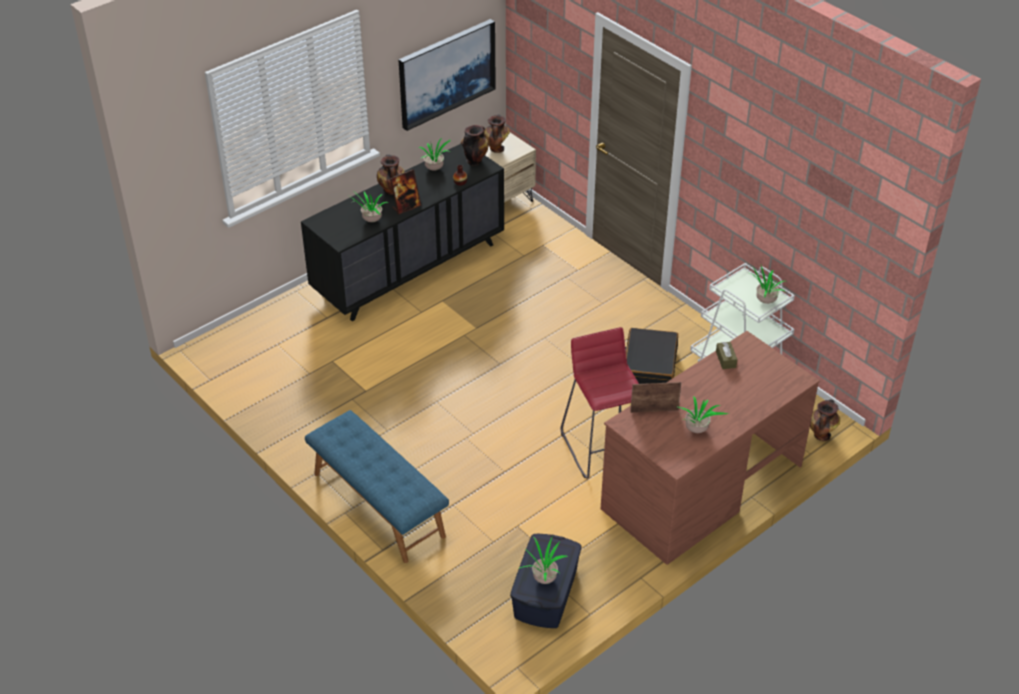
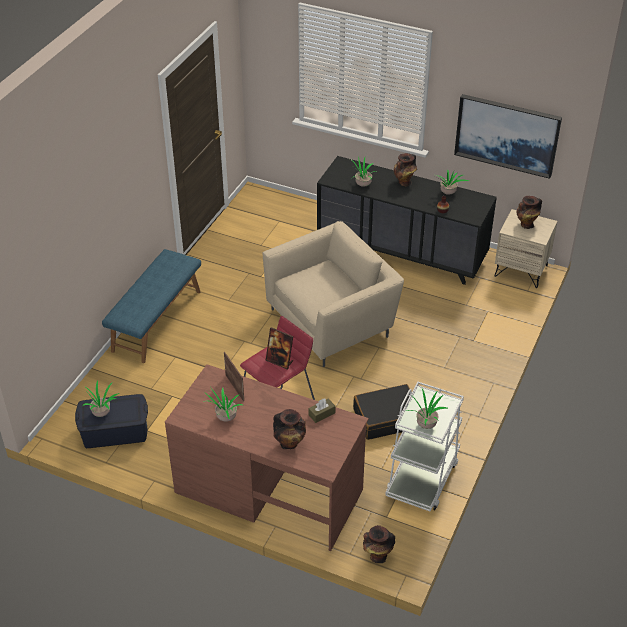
camera: 65 degrees right, 0 degrees up
picture frame [390,169,421,215] -> picture frame moved to [266,327,293,370]
vase [461,125,488,166] -> vase moved to [273,409,306,449]
none -> beige armchair [263,221,404,367]

